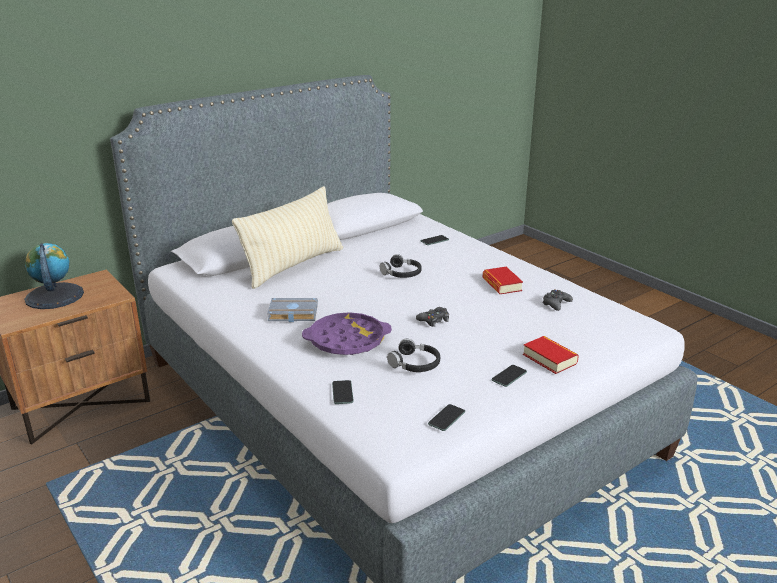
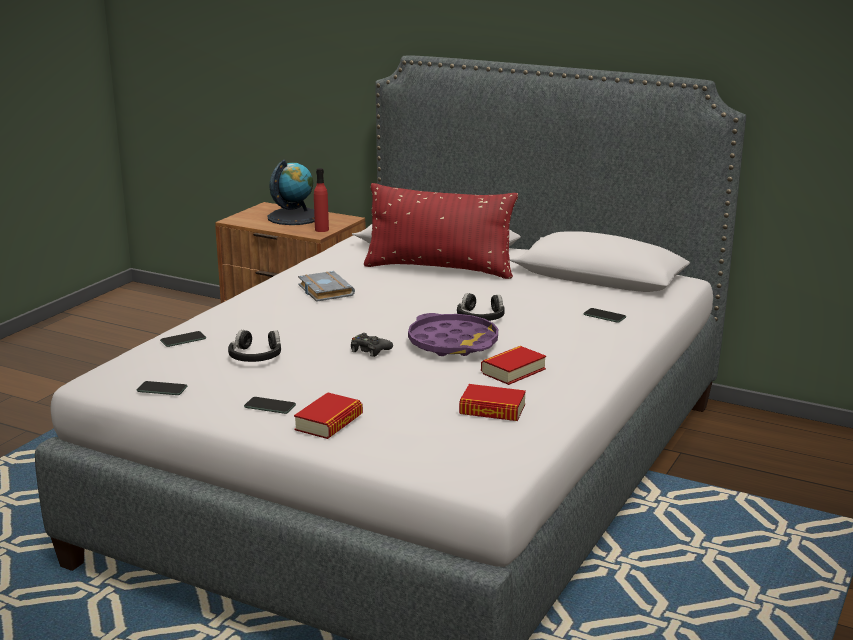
camera: 65 degrees right, 5 degrees down
beige pillow [232,186,343,289] -> red pillow [364,183,518,279]
purple tray [302,312,392,355] -> purple tray moved to [408,313,498,356]
black game controller [543,289,573,311] -> book [459,384,526,421]
none -> red bottle [314,168,329,232]

